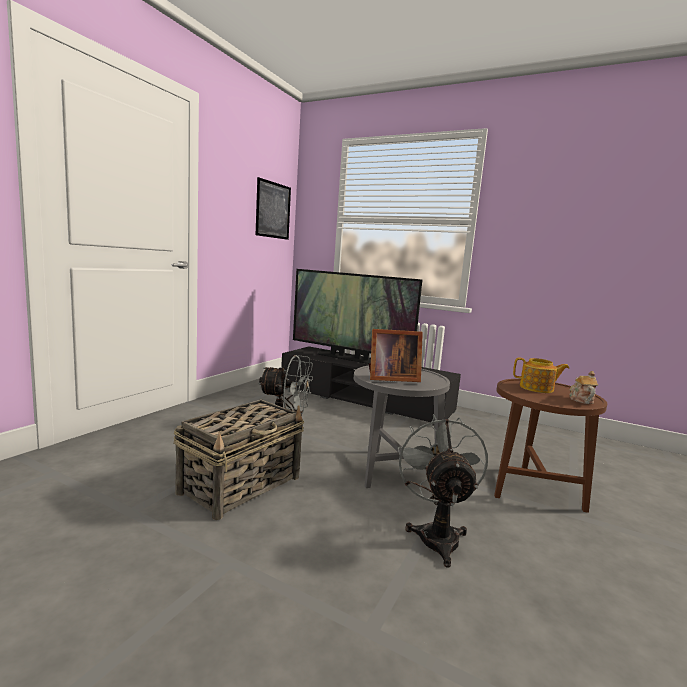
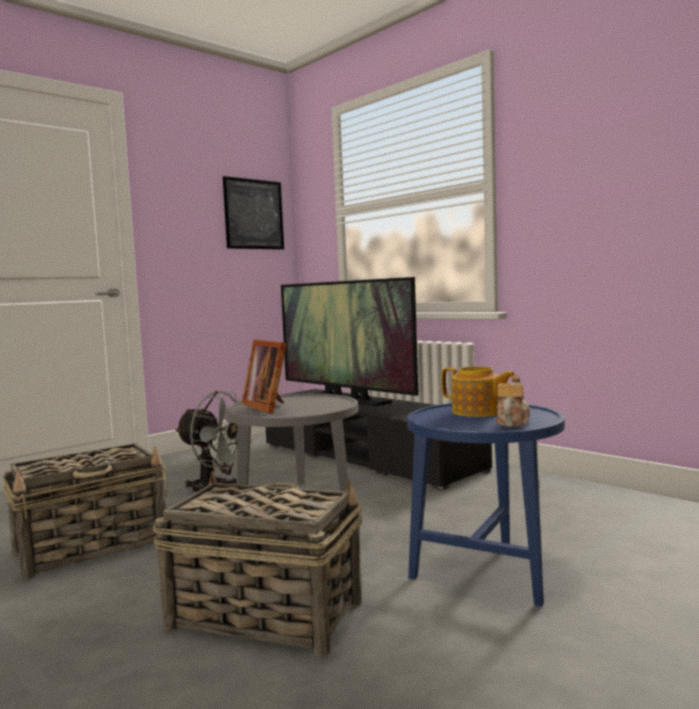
camera: 20 degrees right, 5 degrees down
picture frame [369,329,423,382] -> picture frame turned 45 degrees clockwise [241,339,286,414]
grey fan [398,414,488,568] -> basket [153,471,362,656]
brown side table [494,379,607,513] -> blue side table [407,403,565,607]

